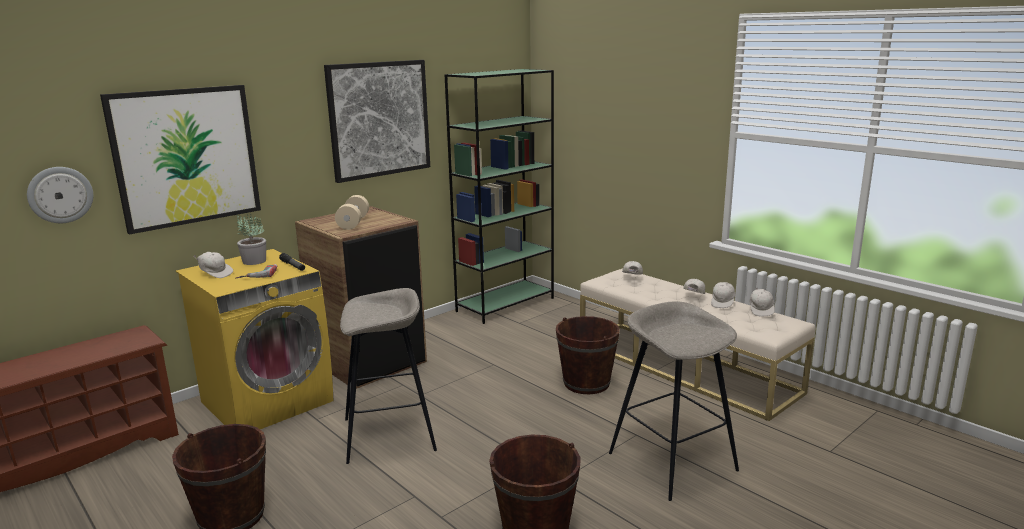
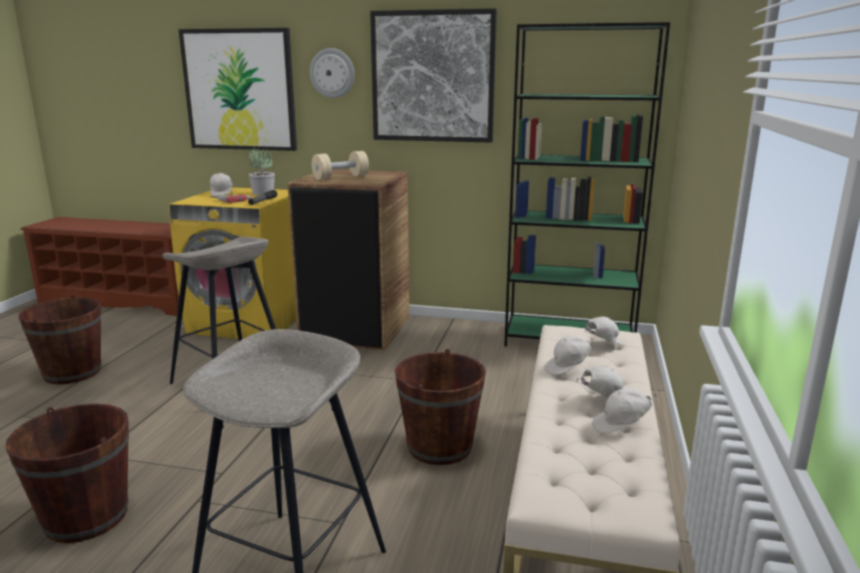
camera: 55 degrees right, 0 degrees up
wall clock [27,167,93,223] -> wall clock moved to [310,48,354,98]
white cap [749,288,775,316] -> white cap moved to [544,336,593,375]

